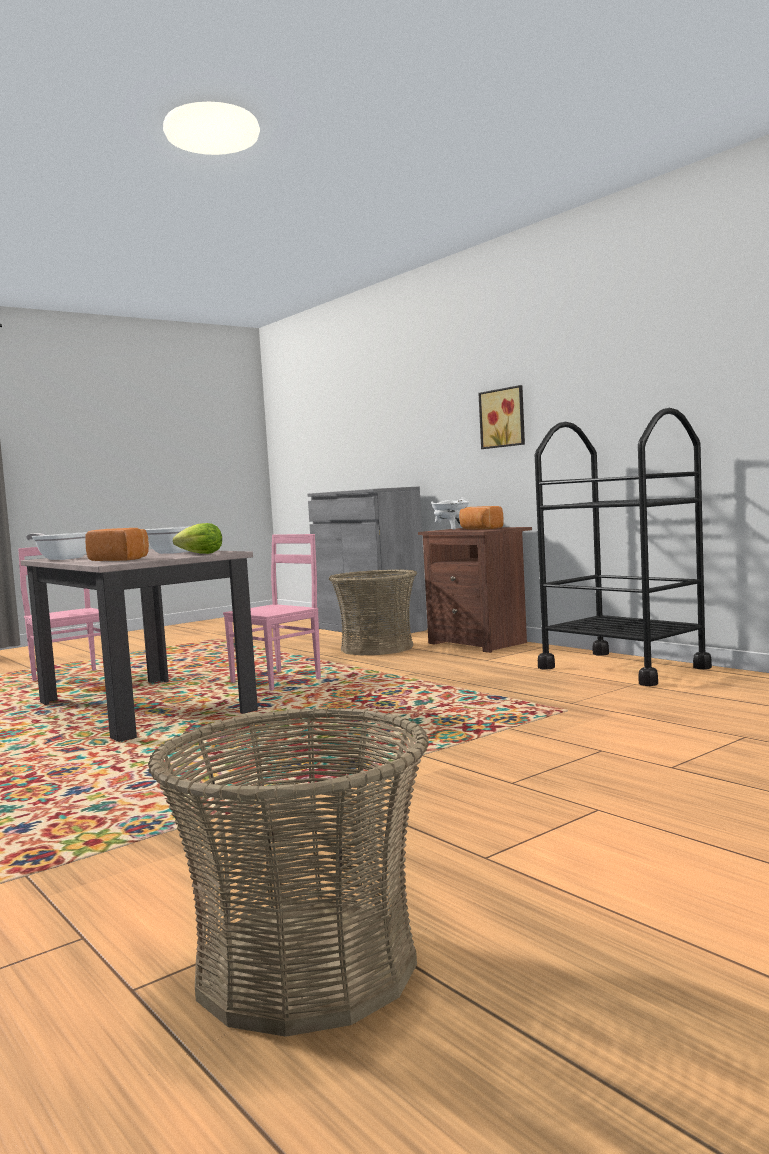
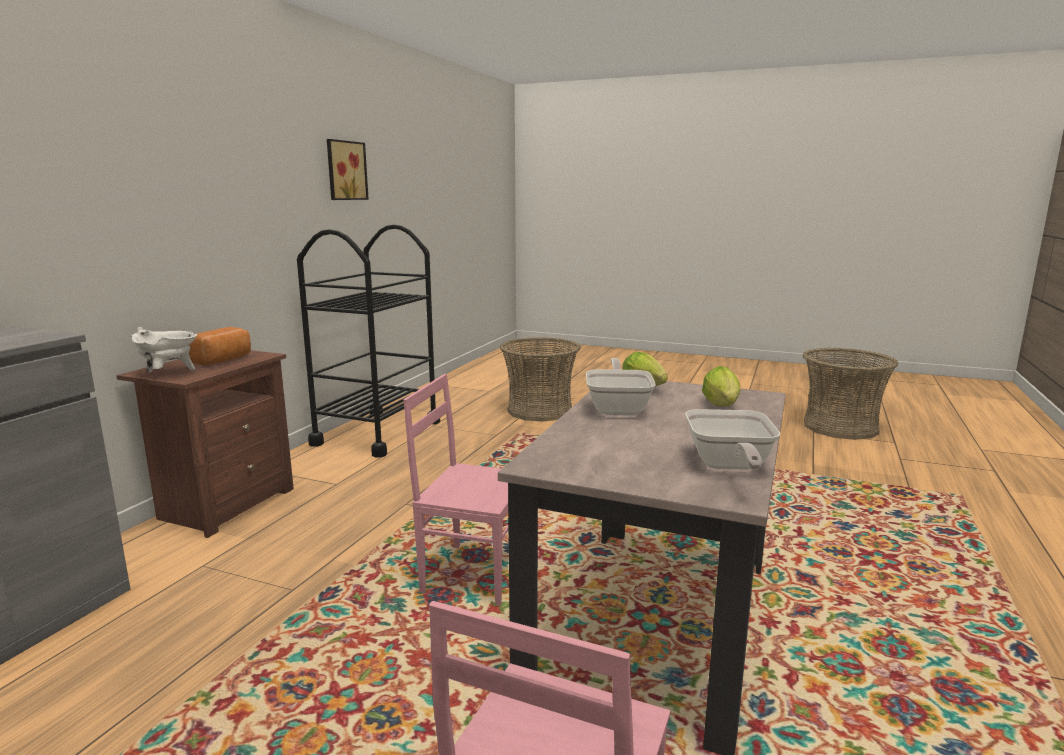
camera: 120 degrees left, 10 degrees up
bread [85,528,149,561] -> lettuce [702,366,741,406]
basket [329,569,417,655] -> basket moved to [500,337,581,422]
picture [478,385,525,449] -> picture moved to [327,139,369,200]

